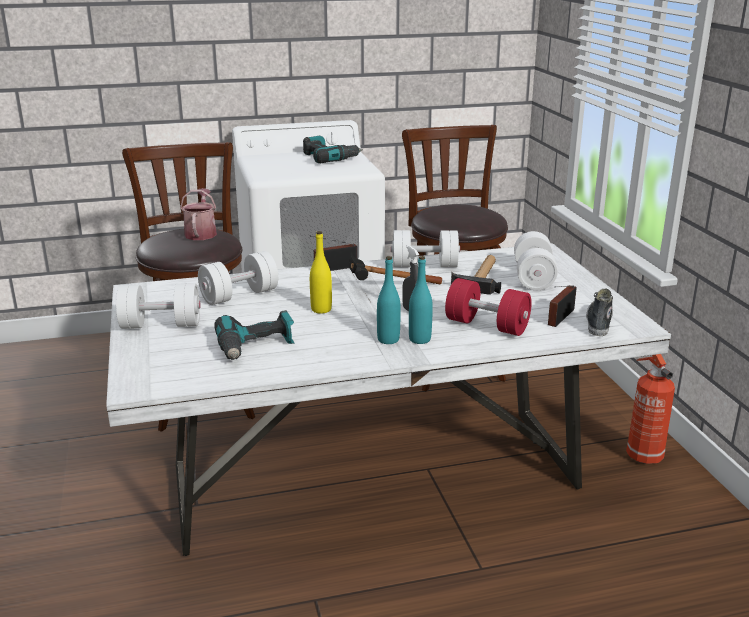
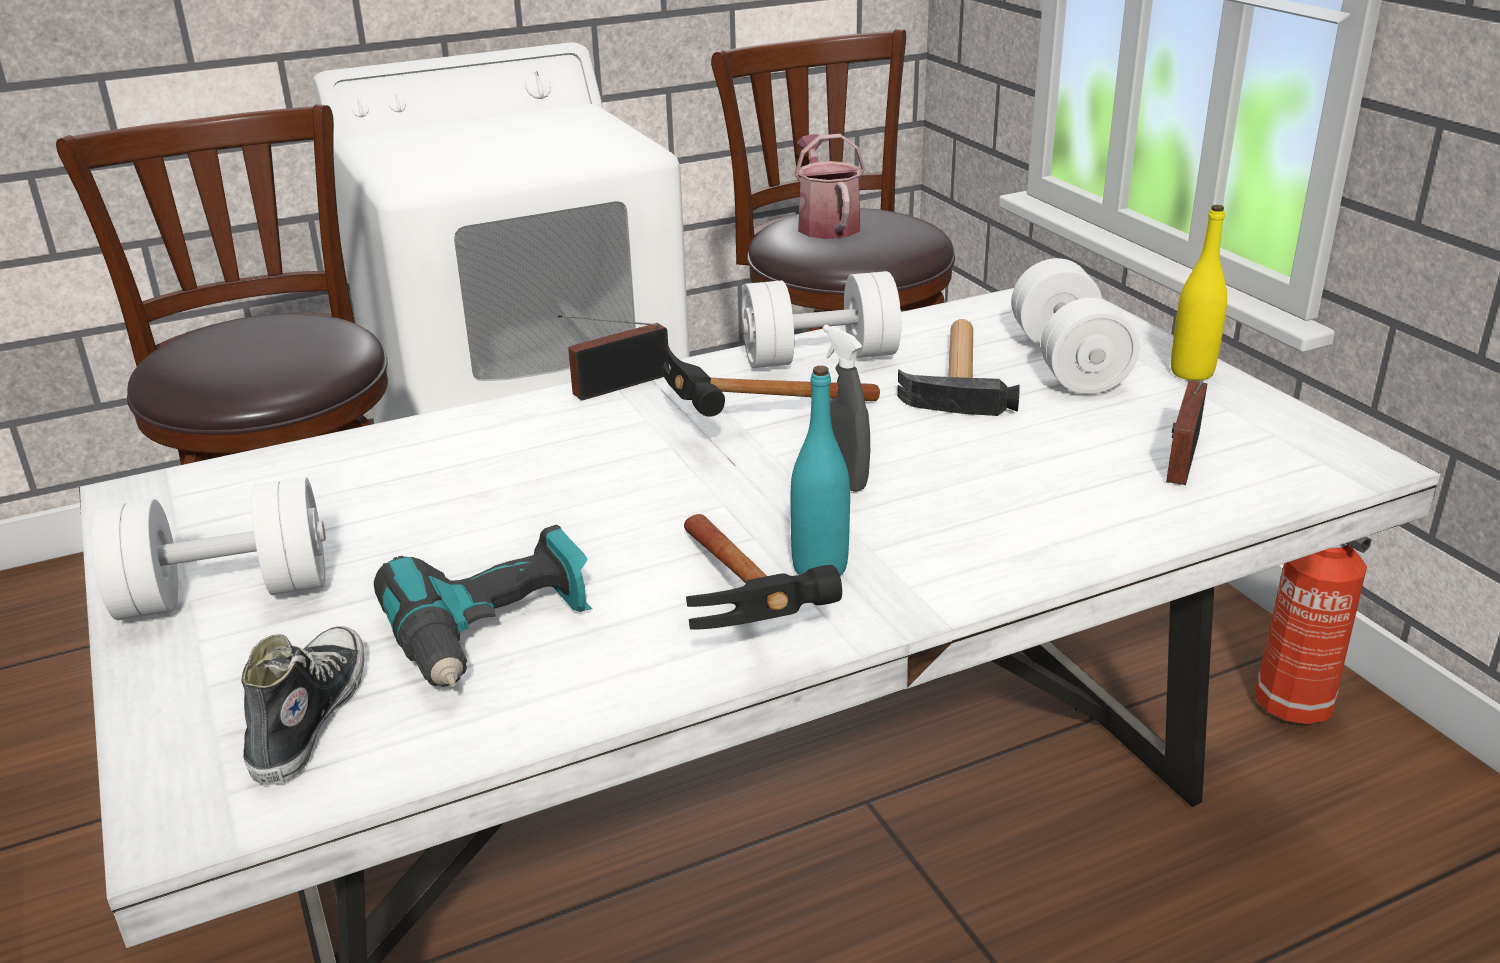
camera: 10 degrees left, 5 degrees up
watering can [180,188,217,240] -> watering can moved to [794,134,865,239]
white dumbbell [198,251,278,305] -> none
power drill [303,136,363,163] -> none
yellow bottle [310,231,332,314] -> yellow bottle moved to [1171,205,1227,381]
turquoise bottle [409,256,433,344] -> none
red dumbbell [445,278,532,336] -> none
shoe [586,289,613,336] -> shoe moved to [241,626,364,785]
none -> hammer [684,514,842,630]

